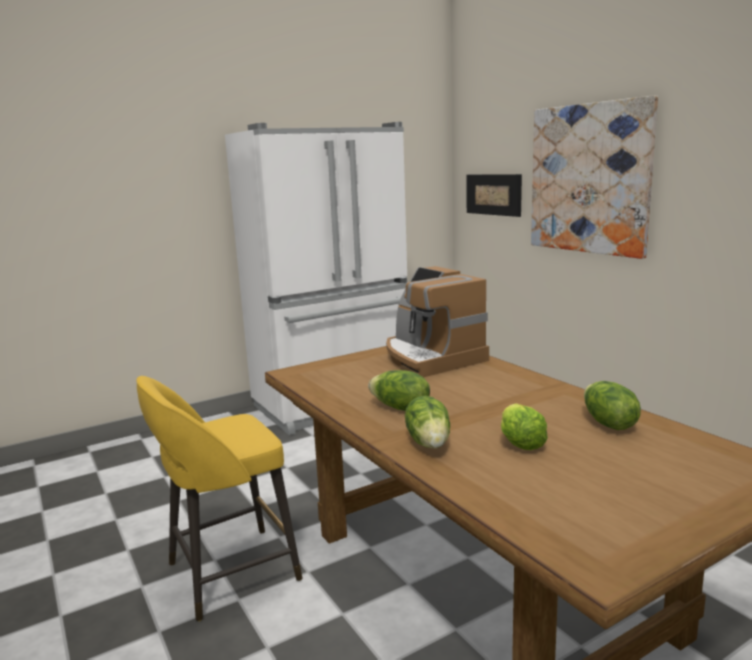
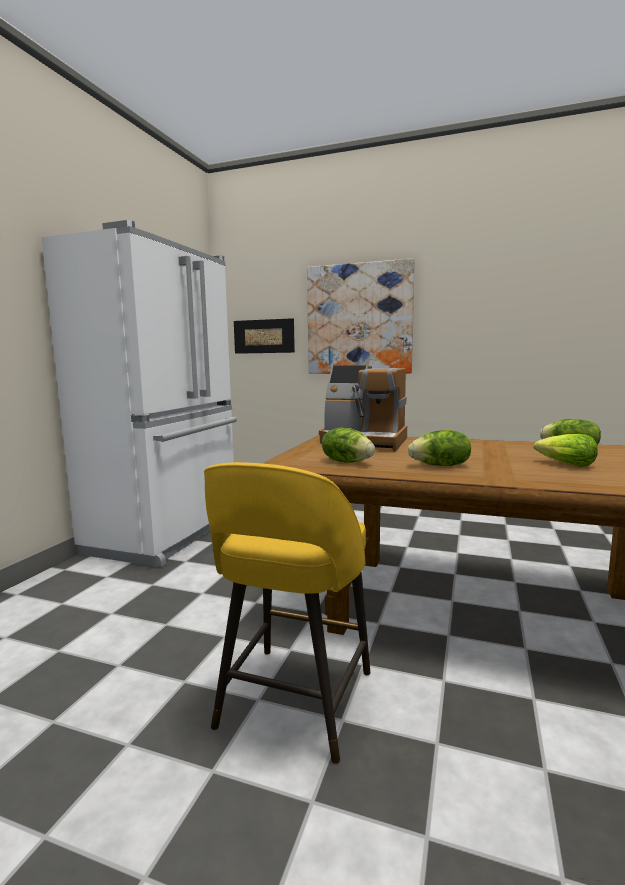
camera: 40 degrees left, 5 degrees down
lettuce [405,396,450,448] -> lettuce moved to [322,428,375,463]

